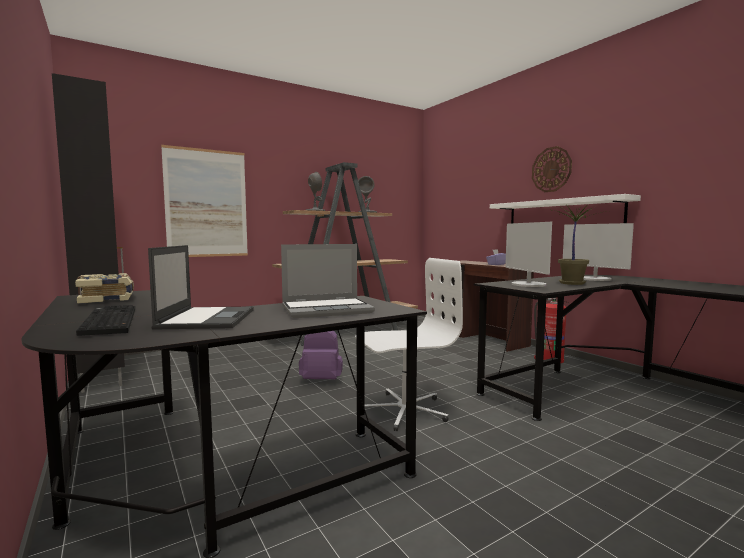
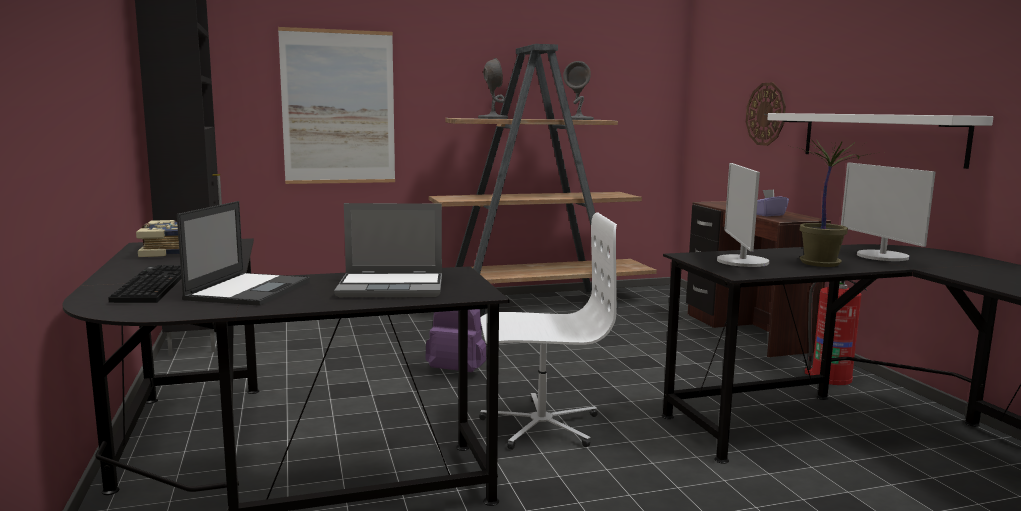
camera: 15 degrees right, 5 degrees up
wall clock [532,146,572,192] -> wall clock moved to [746,83,786,146]

